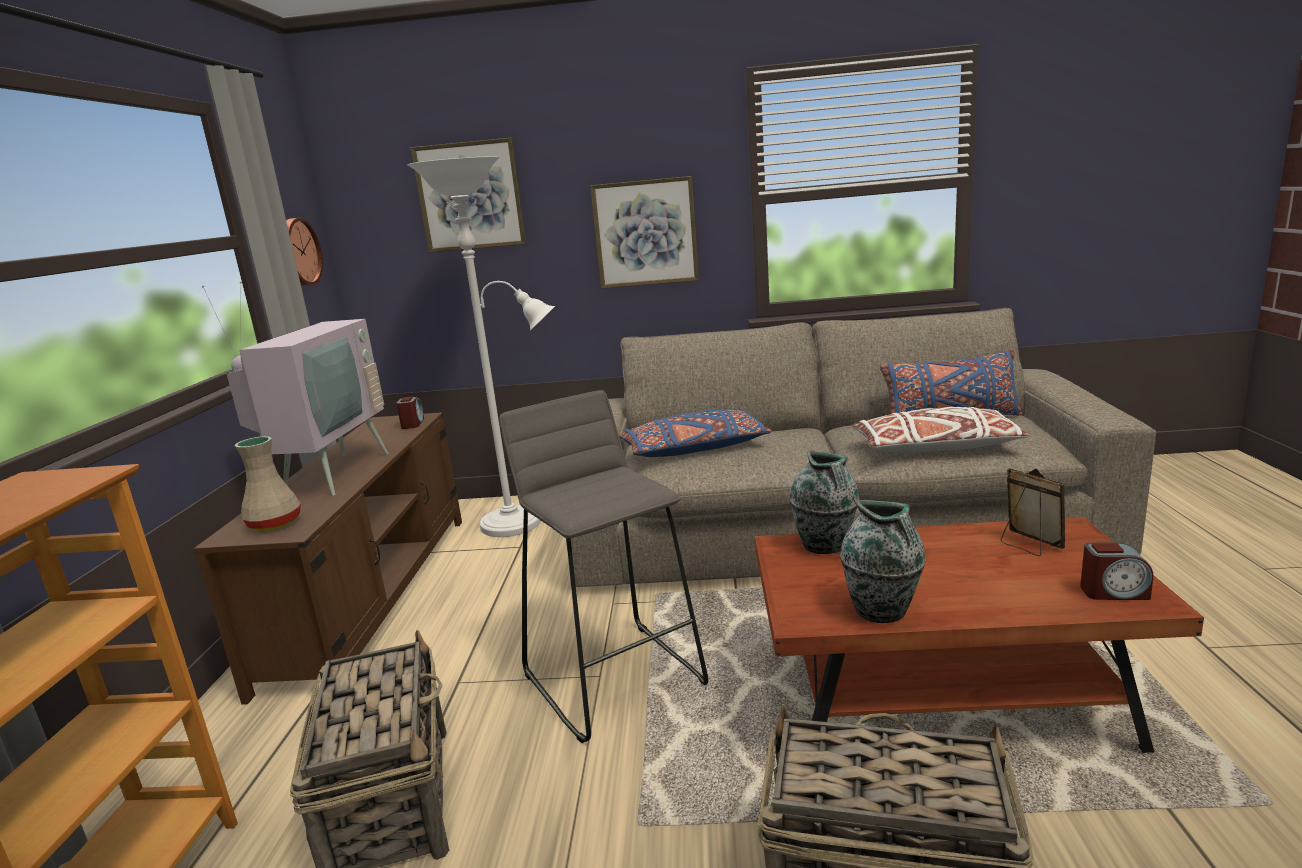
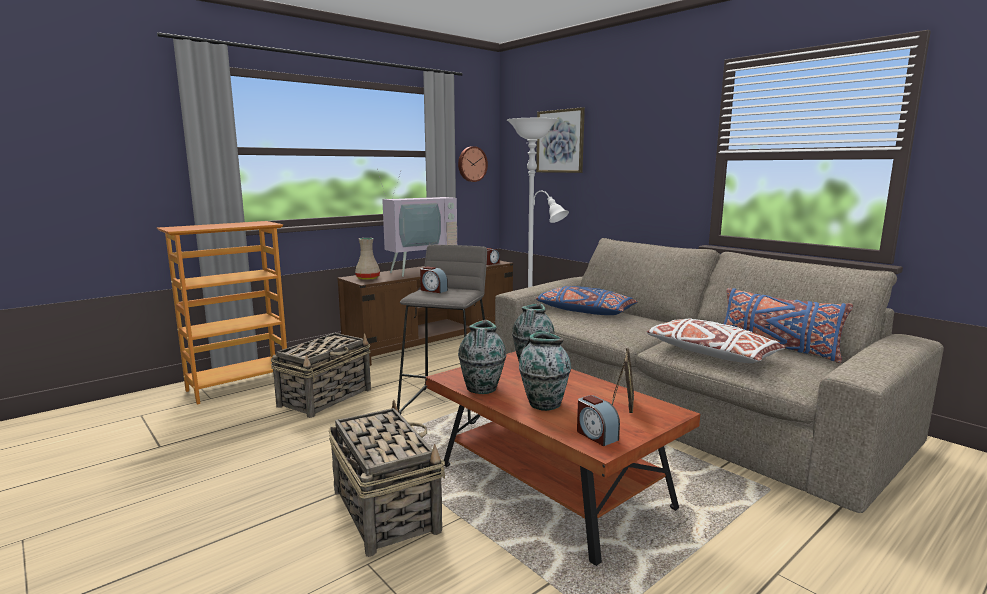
camera: 45 degrees right, 5 degrees down
picture [590,176,699,289] -> none
none -> alarm clock [420,267,448,293]
none -> vase [519,332,571,411]

